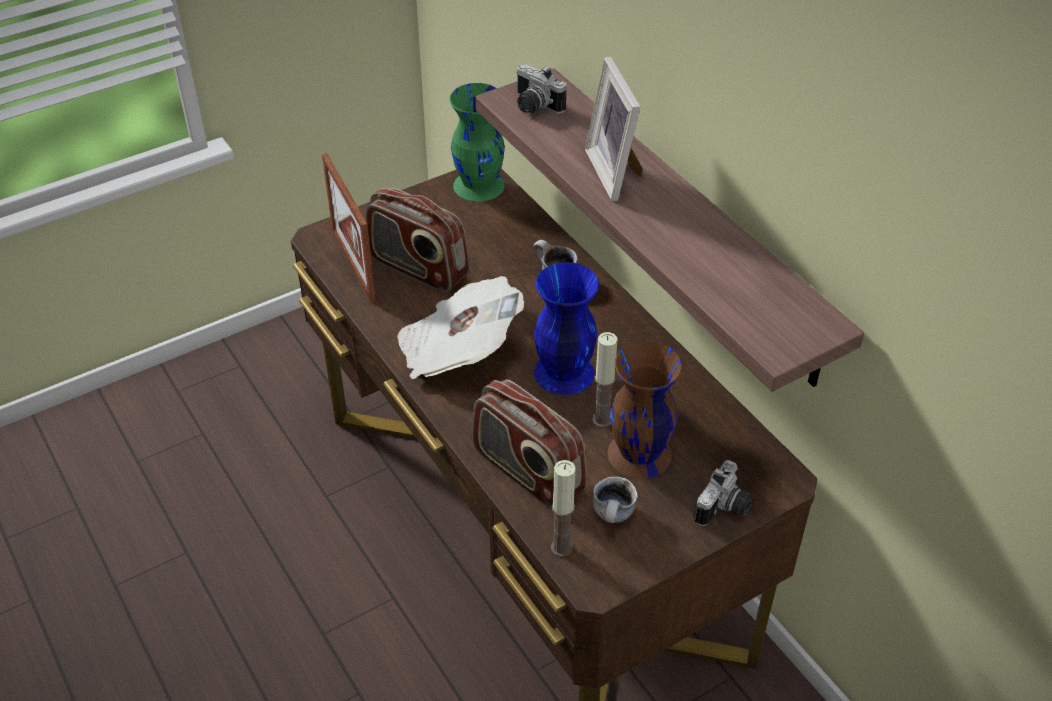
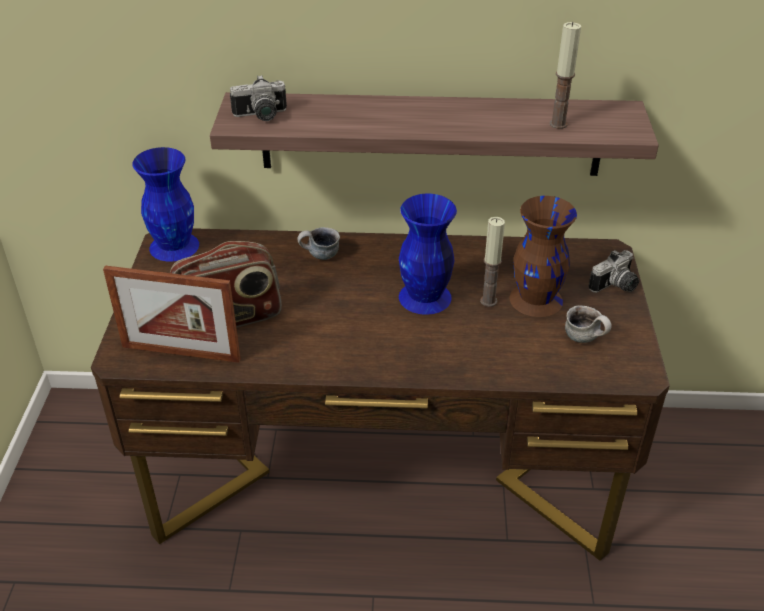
camera: 55 degrees left, 5 degrees down
newspaper [397,276,524,379] -> none
green vase [449,83,505,202] -> blue vase [132,147,199,262]
radio [471,379,587,510] -> none
candle [551,460,576,557] -> candle moved to [549,22,581,129]
picture frame [585,57,643,201] -> none
camera [693,460,754,526] -> camera turned 75 degrees clockwise [589,250,639,293]

